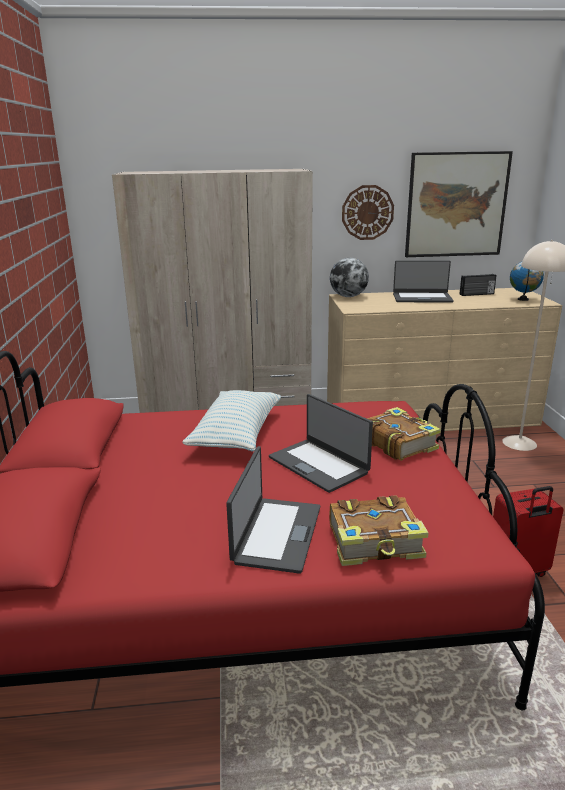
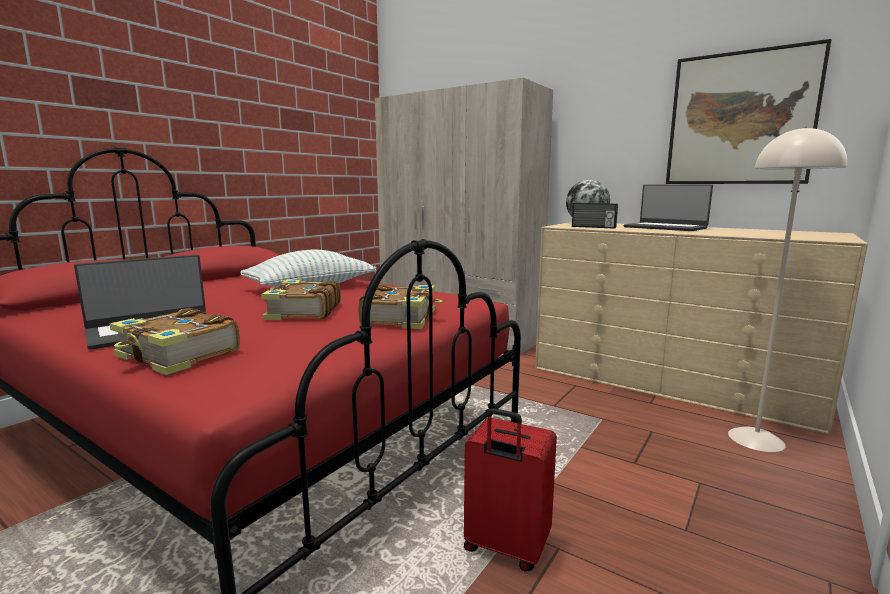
camera: 40 degrees right, 10 degrees down
laptop [269,394,373,493] -> book [261,280,341,320]
wall clock [342,185,394,240] -> none
radio [460,274,496,296] -> radio moved to [572,203,618,229]
globe [510,262,544,301] -> none

